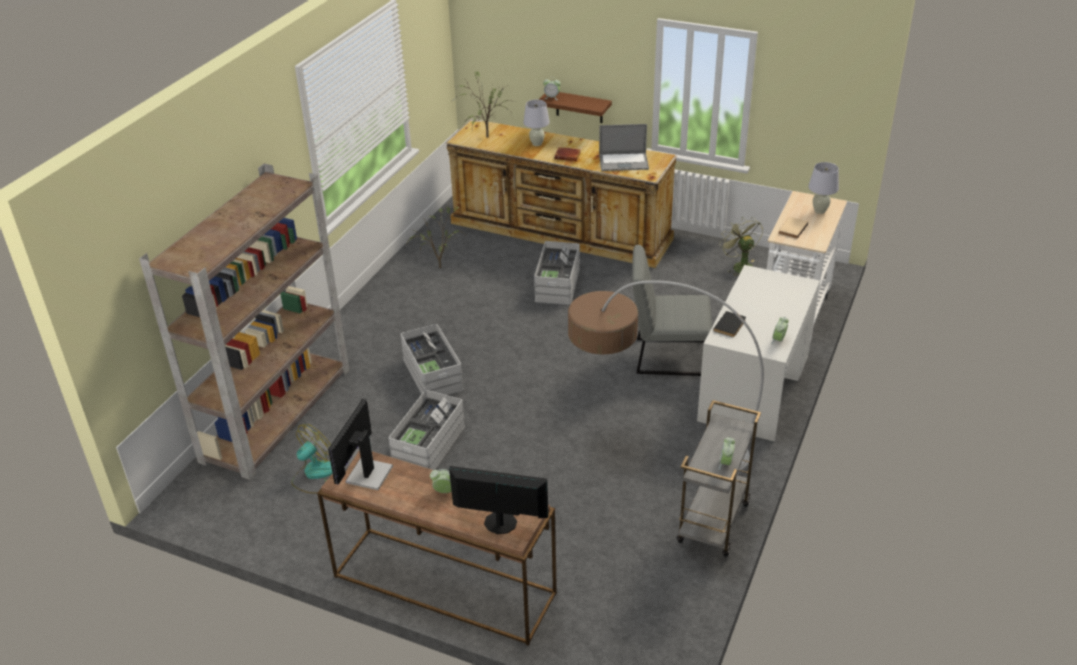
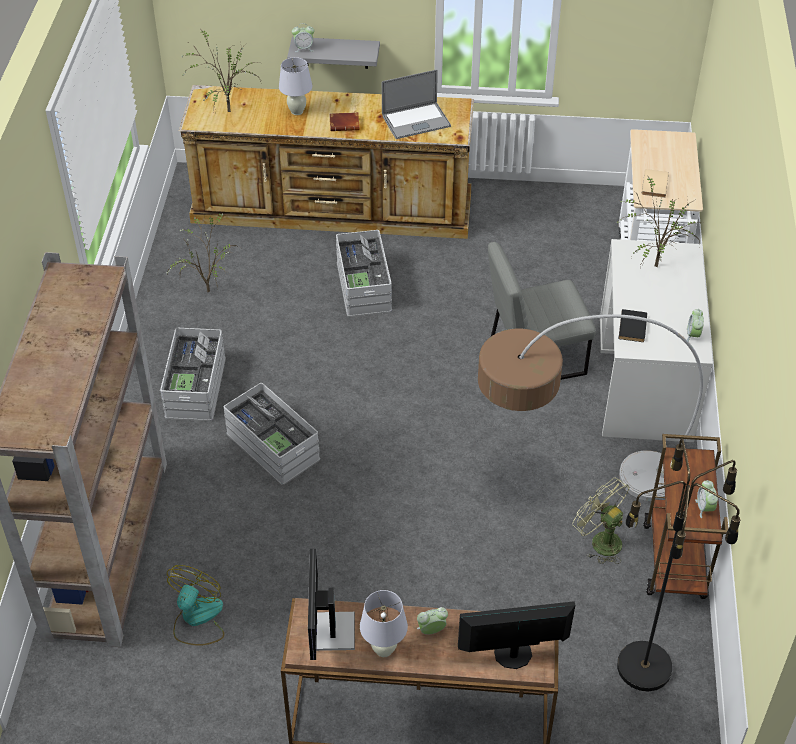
camera: 20 degrees left, 10 degrees up
grey storage box [388,390,465,470] -> grey storage box moved to [160,328,226,421]
brown shelf [538,92,612,123] -> grey shelf [287,37,380,69]
grey cart [677,400,761,557] -> brown cart [643,434,728,599]
green fan [719,217,763,276] -> green fan moved to [572,478,630,564]
white table lamp [808,162,839,214] -> white table lamp moved to [360,590,408,657]
none -> potted plant [617,177,700,267]
none -> floor lamp [617,438,741,692]

